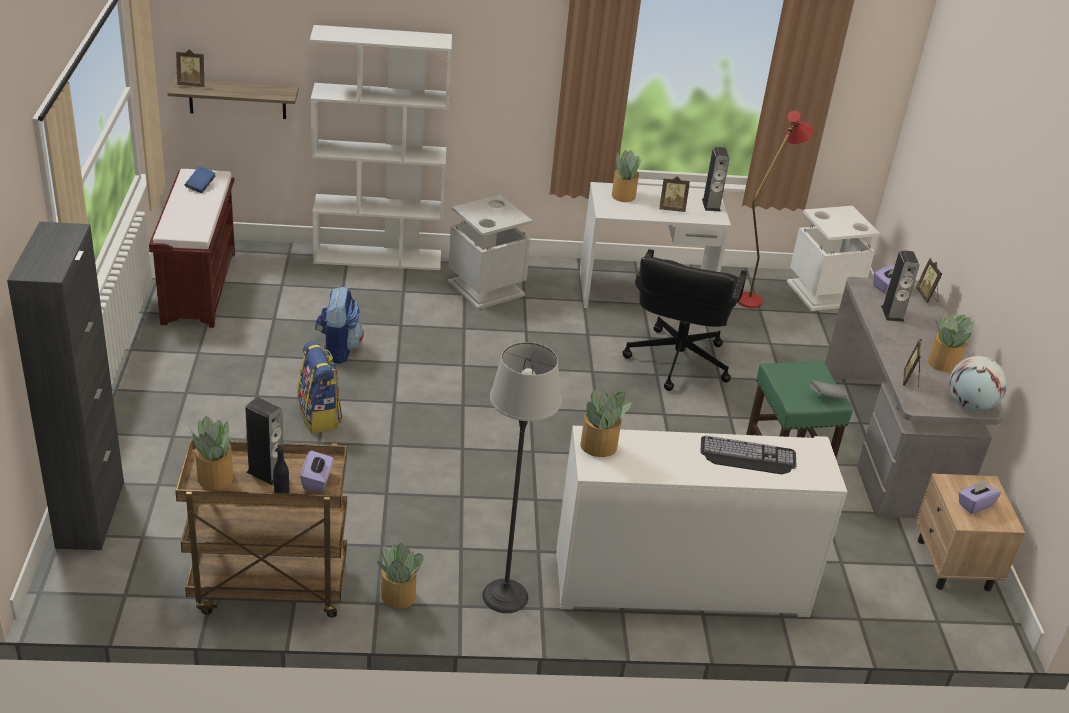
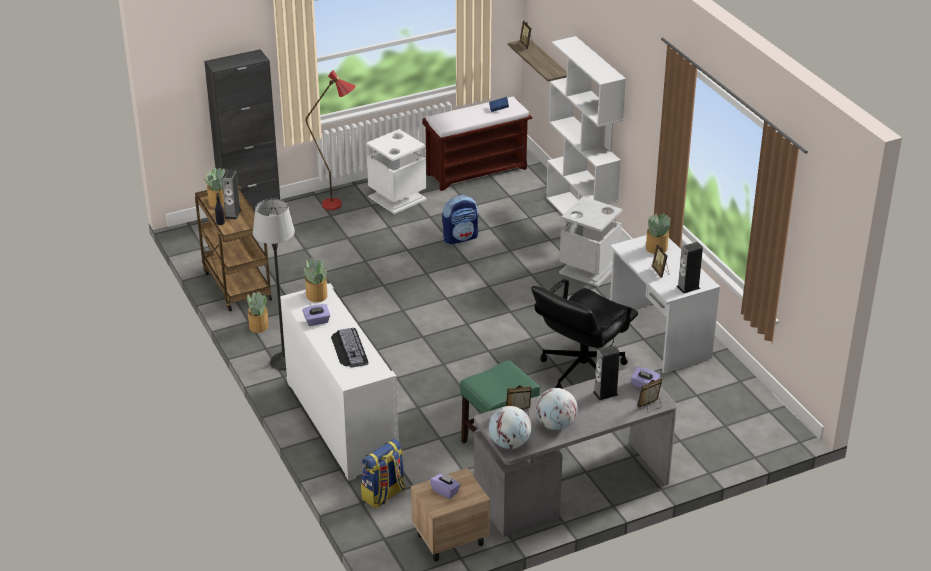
camera: 70 degrees right, 0 degrees up
backpack [297,341,343,433] -> backpack moved to [361,439,405,509]
purple tissue box [300,450,334,492] -> purple tissue box moved to [303,304,330,326]
black office chair [623,249,747,391] -> black office chair turned 45 degrees counterclockwise [531,279,638,389]
red floor lamp [737,111,813,308] -> red floor lamp moved to [306,70,356,210]
white trash can [787,206,880,311] -> white trash can moved to [366,129,427,214]
grey book [809,380,847,400] -> none
potted plant [928,313,975,372] -> globe [536,388,578,430]

